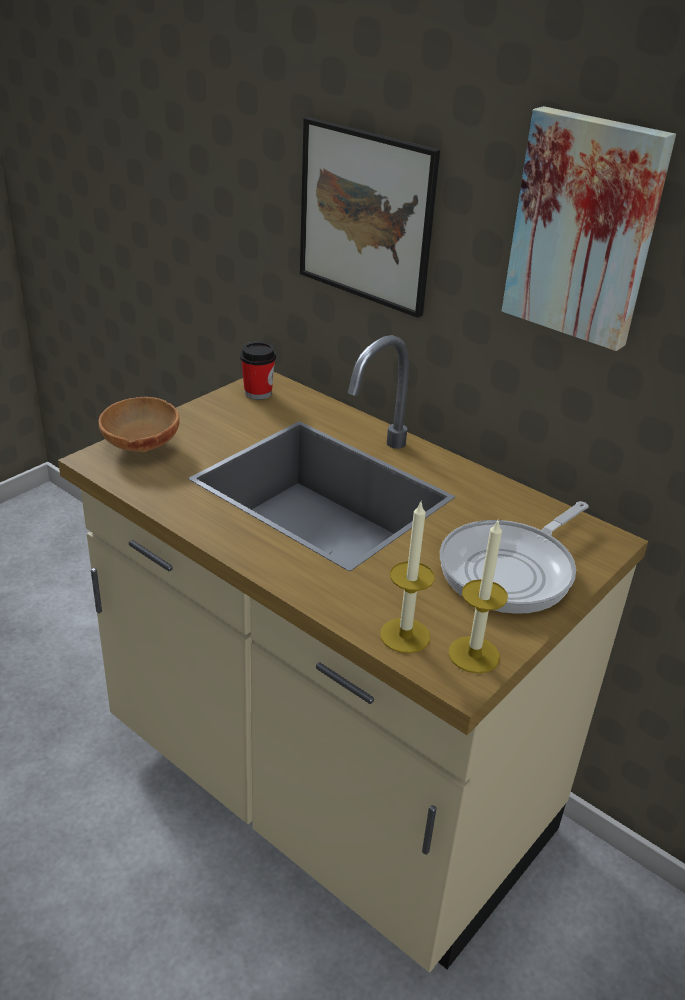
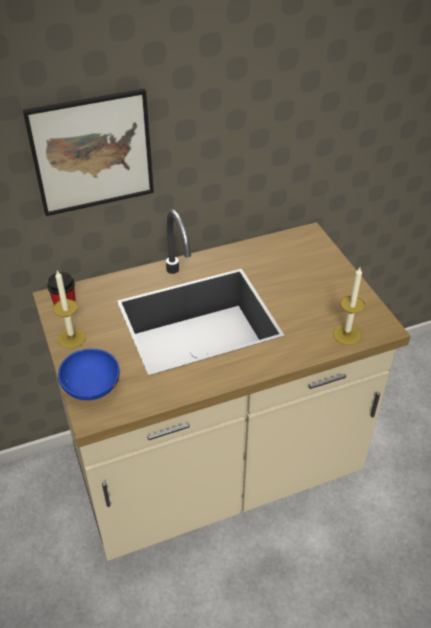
camera: 60 degrees left, 10 degrees up
brown bowl [99,397,180,452] -> blue bowl [58,349,120,400]
frying pan [440,501,589,614] -> none
candle [449,521,508,674] -> candle moved to [53,270,86,348]
picture [502,106,676,351] -> none

